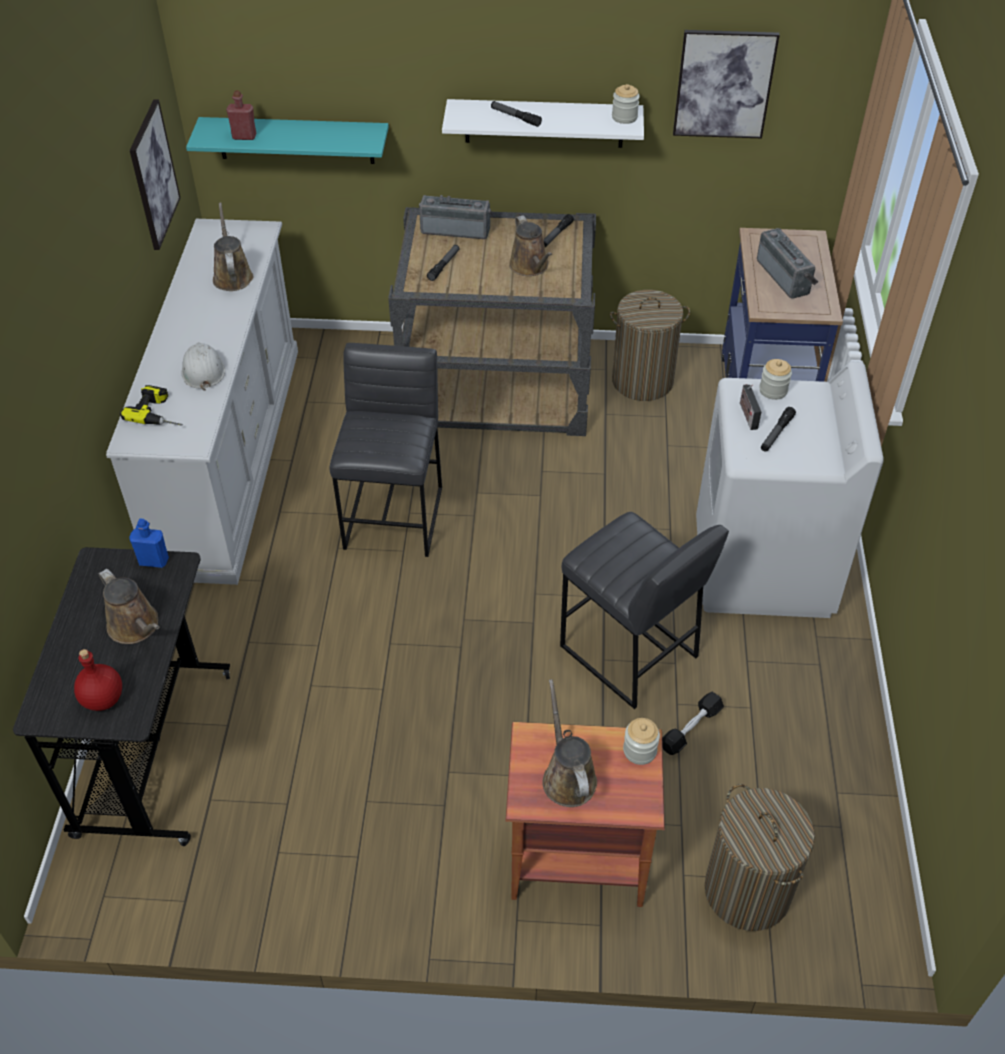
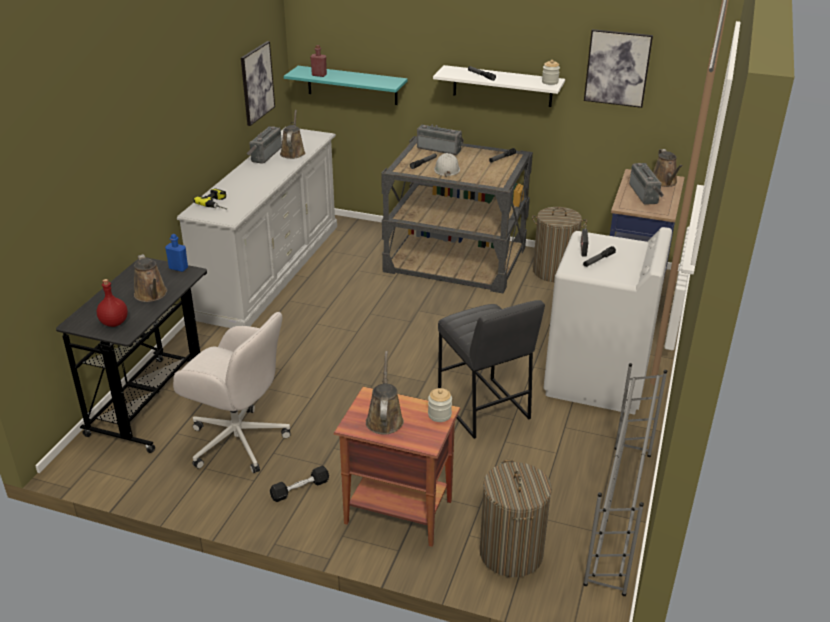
camera: 15 degrees right, 15 degrees down
white hard hat [182,343,225,391] -> white hard hat moved to [434,153,460,177]
grey stool [329,343,442,557] -> none
brown watering can [509,215,552,276] -> brown watering can moved to [653,149,683,187]
black dumbbell [662,692,724,755] -> black dumbbell moved to [270,465,329,502]
jar [759,359,792,400] -> none
none -> white office chair [173,312,291,473]
none -> radio [247,126,282,164]
none -> grey shoe rack [583,363,667,596]

